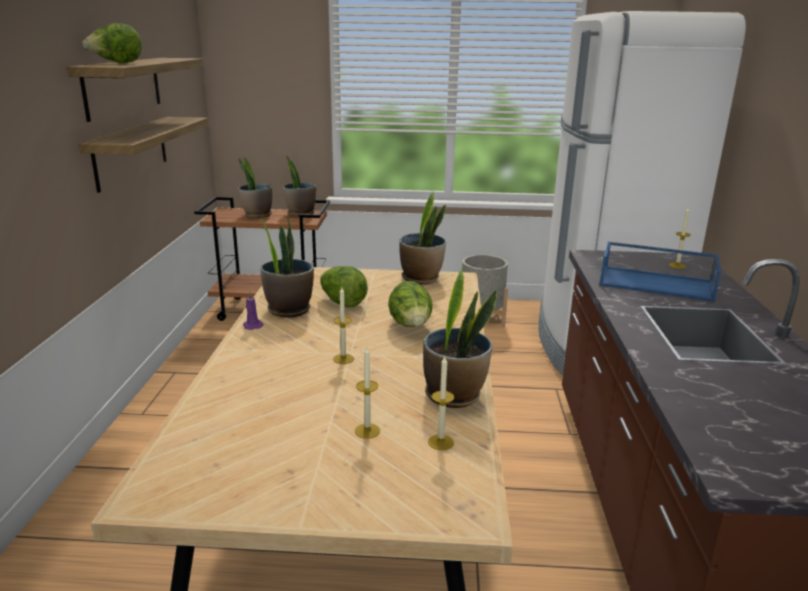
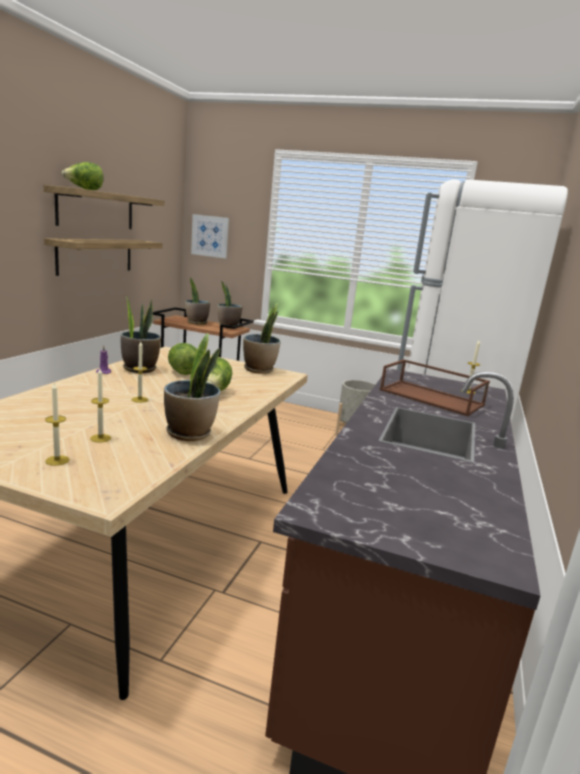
camera: 15 degrees right, 5 degrees down
candle [428,356,455,450] -> candle moved to [45,383,69,466]
blue tray [599,242,721,302] -> brown tray [380,359,490,416]
none -> picture [191,214,229,258]

